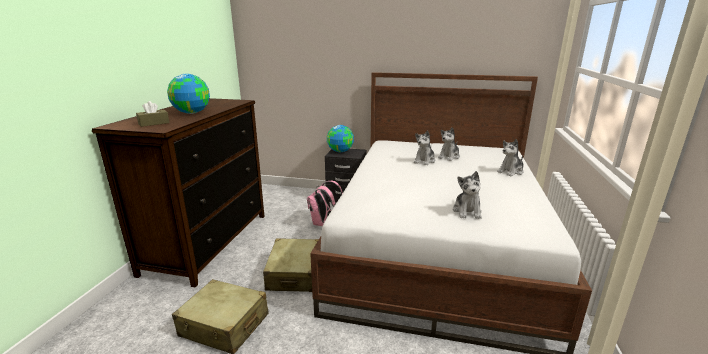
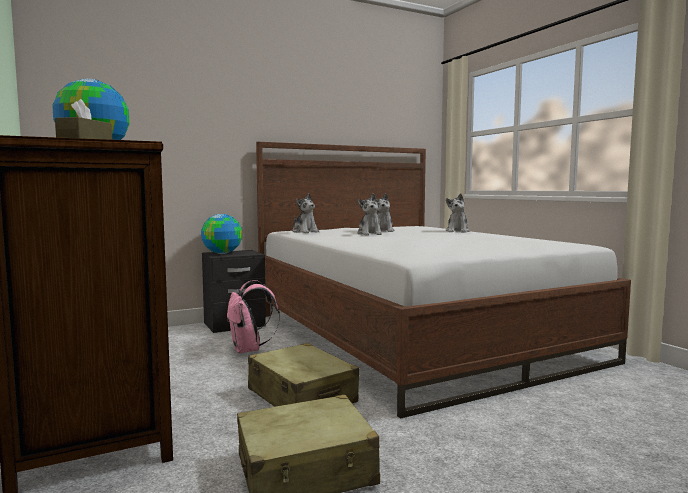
camera: 40 degrees left, 15 degrees down
plush toy [453,171,482,219] -> plush toy moved to [293,193,320,233]

